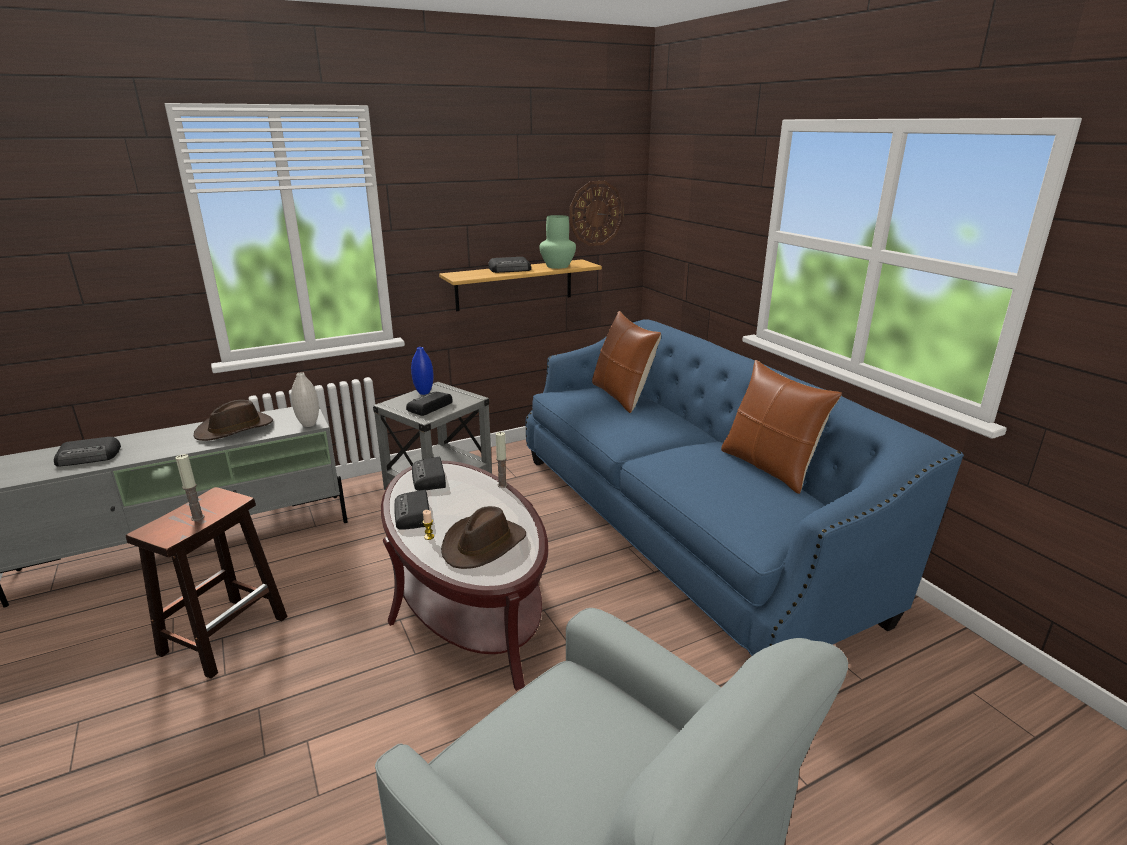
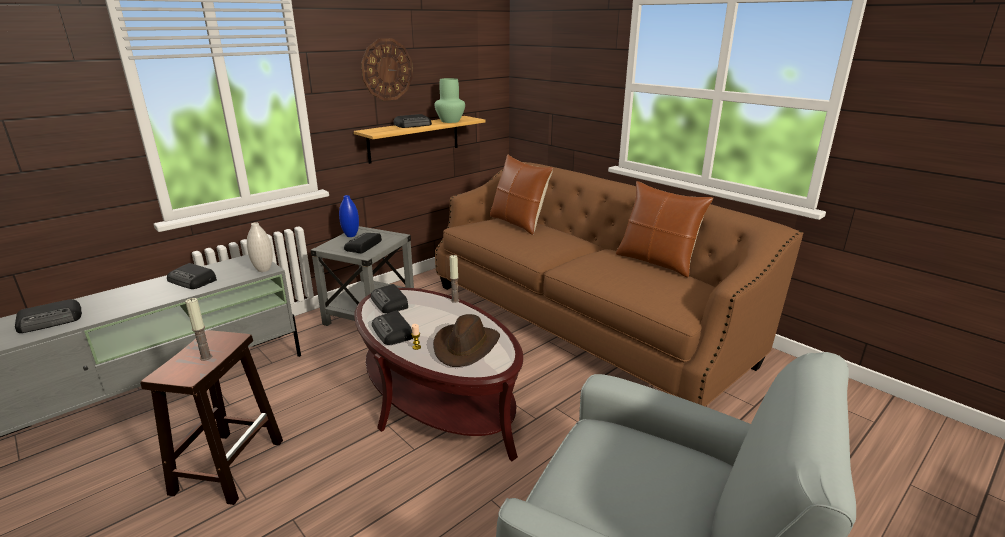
camera: 15 degrees left, 0 degrees up
brown hat [194,400,273,441] -> radio [167,263,217,289]
blue sofa [526,319,964,656] -> brown sofa [435,162,804,407]
wall clock [569,181,624,246] -> wall clock moved to [361,38,413,101]

